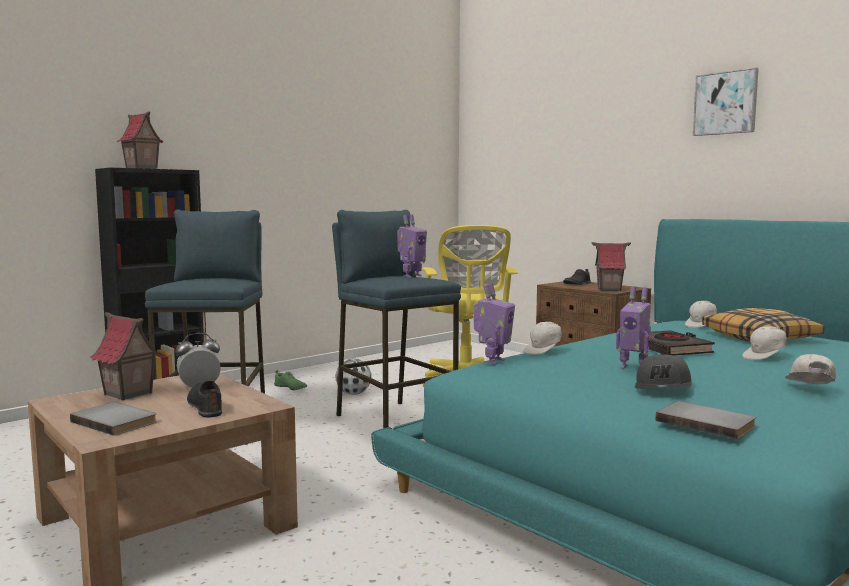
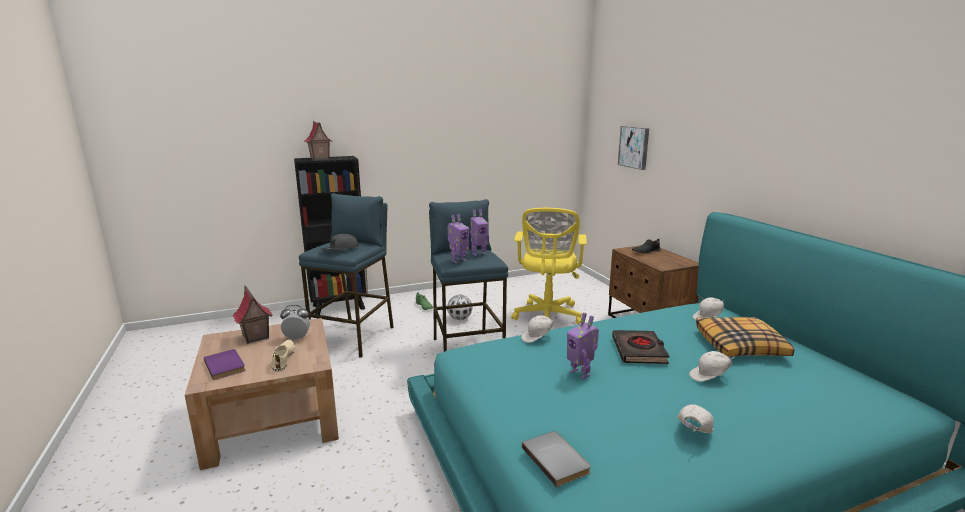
camera: 20 degrees right, 10 degrees up
grey book [70,402,157,436] -> purple book [204,349,245,380]
black shoe [187,381,222,418] -> beige shoe [272,340,295,372]
toy robot [473,284,515,364] -> toy robot moved to [447,214,469,263]
toy house [591,242,631,291] -> none
grey cap [635,353,692,389] -> grey cap moved to [321,233,359,251]
picture [693,67,759,136] -> picture moved to [618,126,649,170]

